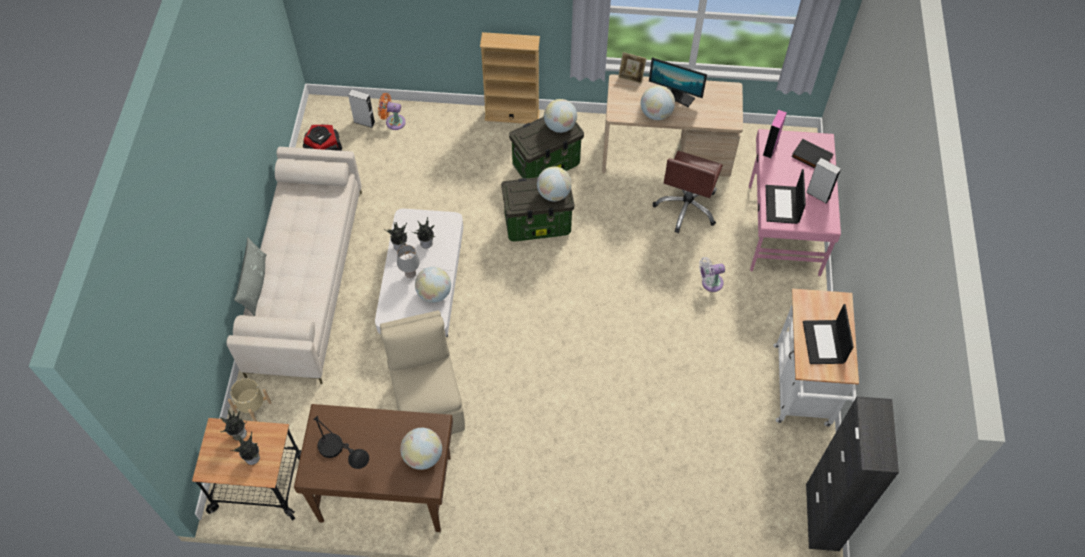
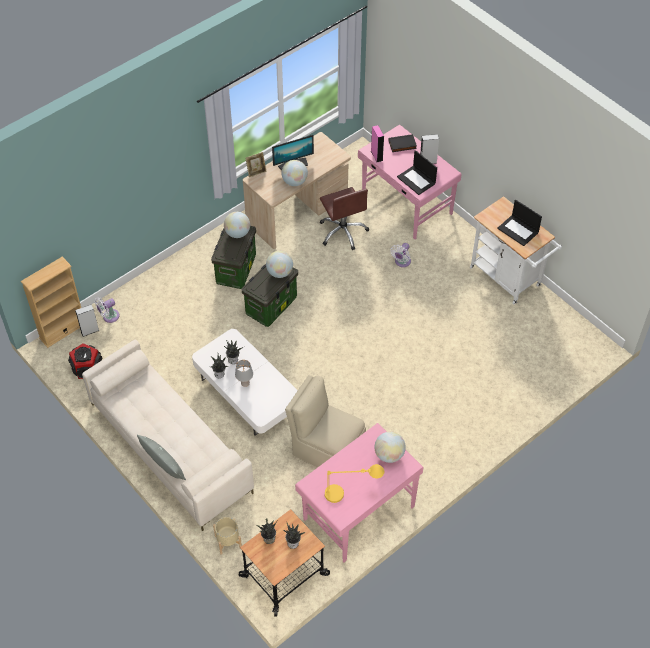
camera: 45 degrees left, 5 degrees down
brown desk [294,404,453,532] -> pink desk [295,423,424,562]
black table lamp [313,416,369,469] -> yellow table lamp [325,464,384,503]
orange fan [378,93,406,130] -> white fan [94,297,120,323]
globe [415,267,451,303] -> none
beige bookcase [480,32,540,124] -> beige bookcase moved to [21,257,81,348]
black cabinet [806,396,899,551] -> none

